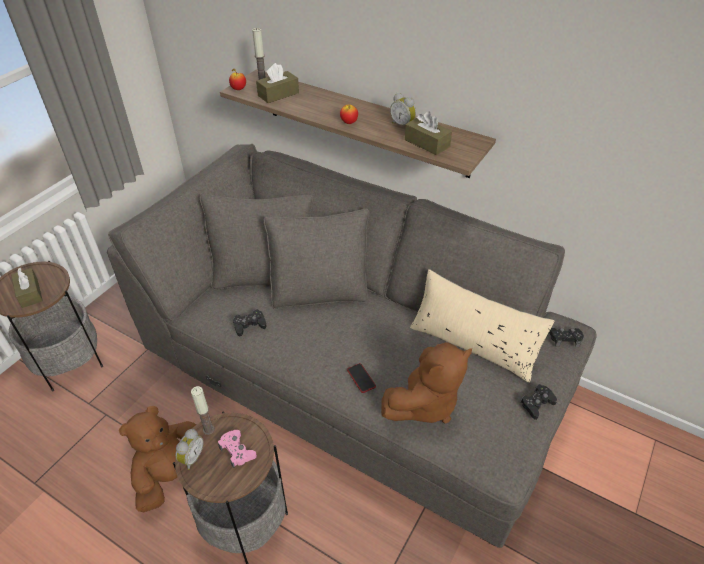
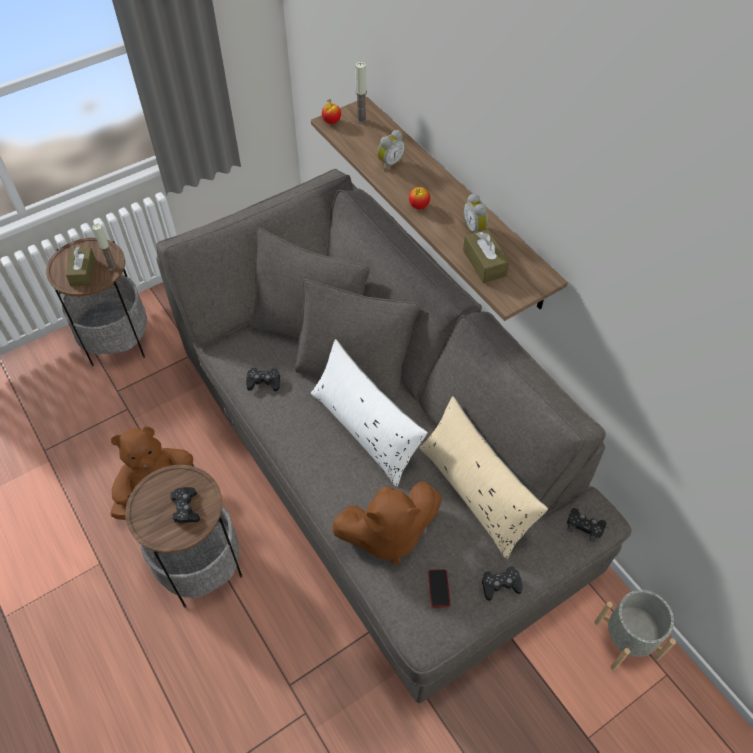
camera: 25 degrees right, 10 degrees up
alarm clock [176,429,204,470] -> alarm clock moved to [377,130,405,170]
candle [191,386,215,435] -> candle moved to [92,224,117,270]
pink game controller [218,430,257,468] -> black game controller [170,487,200,524]
brown tissue box [256,63,299,103] -> none
phone [347,363,376,393] -> phone moved to [428,569,451,608]
none -> white pillow [311,339,428,487]
none -> grey planter [594,590,676,670]

